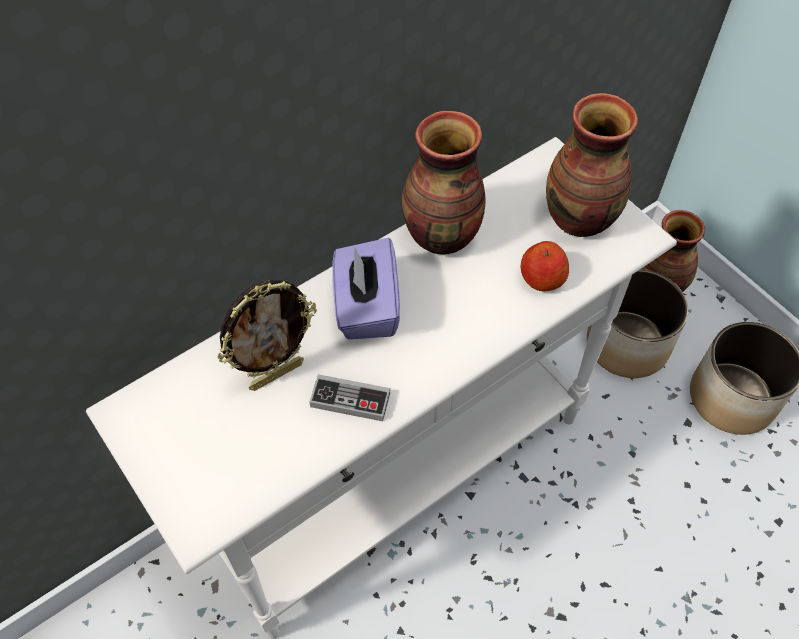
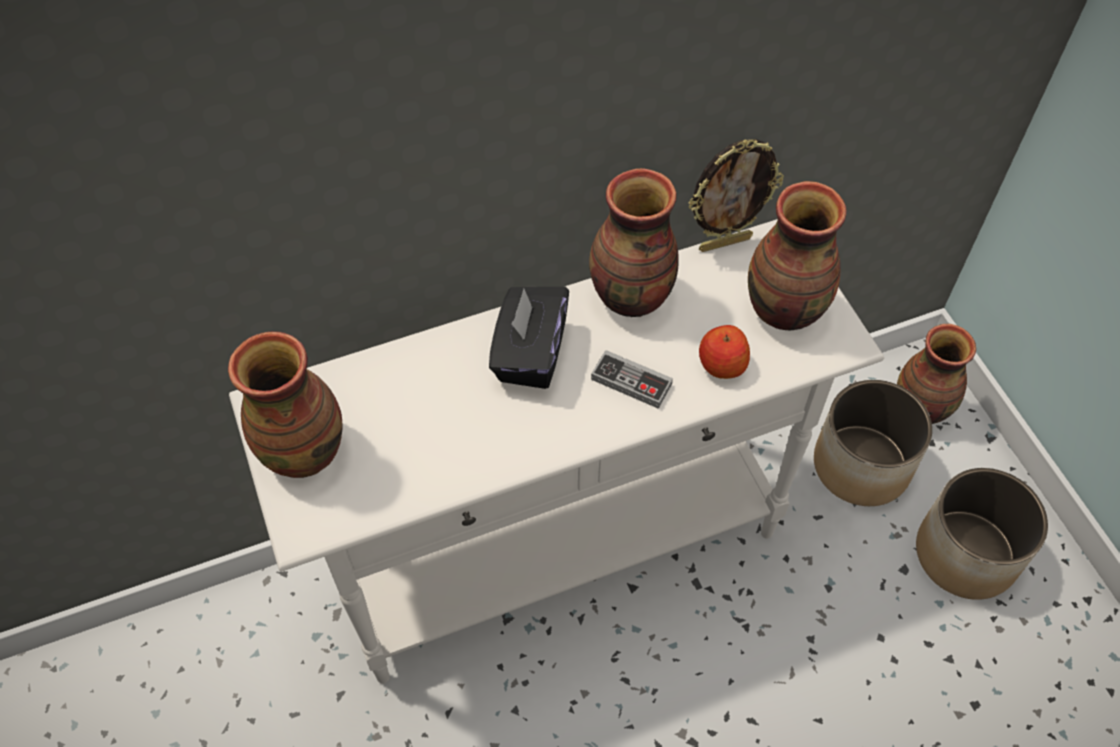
camera: 15 degrees right, 0 degrees up
picture frame [217,280,317,391] -> picture frame moved to [688,139,784,252]
game controller [309,374,390,421] -> game controller moved to [591,350,673,409]
purple tissue box [332,238,400,339] -> black tissue box [489,287,569,389]
none -> vase [228,331,342,478]

